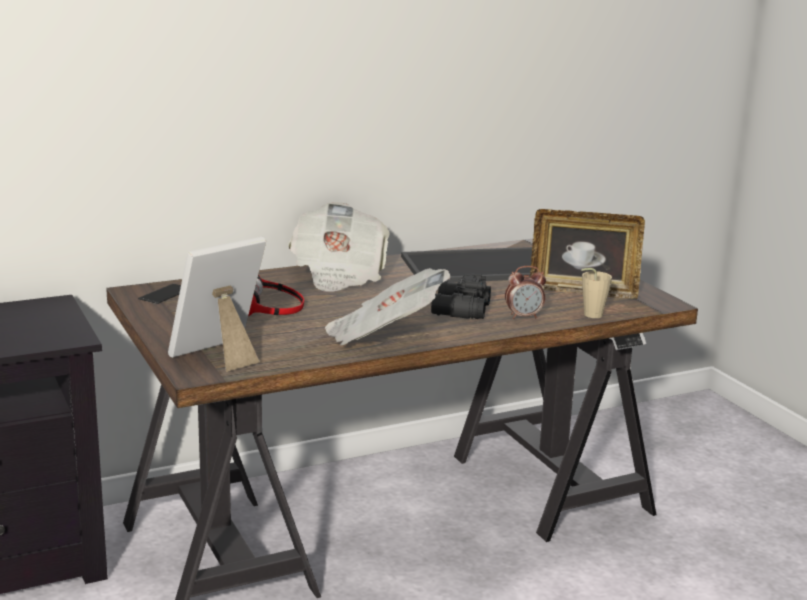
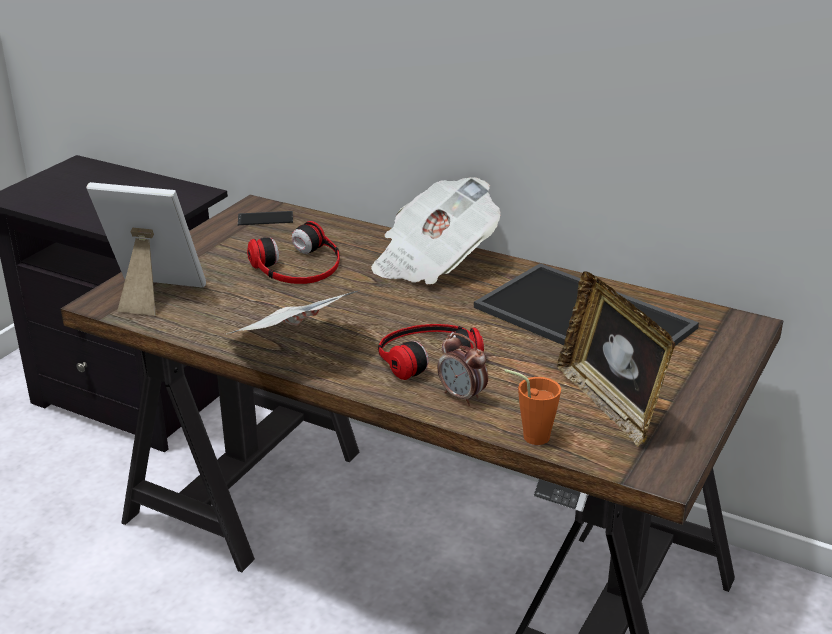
camera: 55 degrees right, 10 degrees up
black binoculars [431,274,491,319] -> headphones [378,324,484,380]
beige cup [581,268,612,318] -> orange cup [504,369,561,445]

